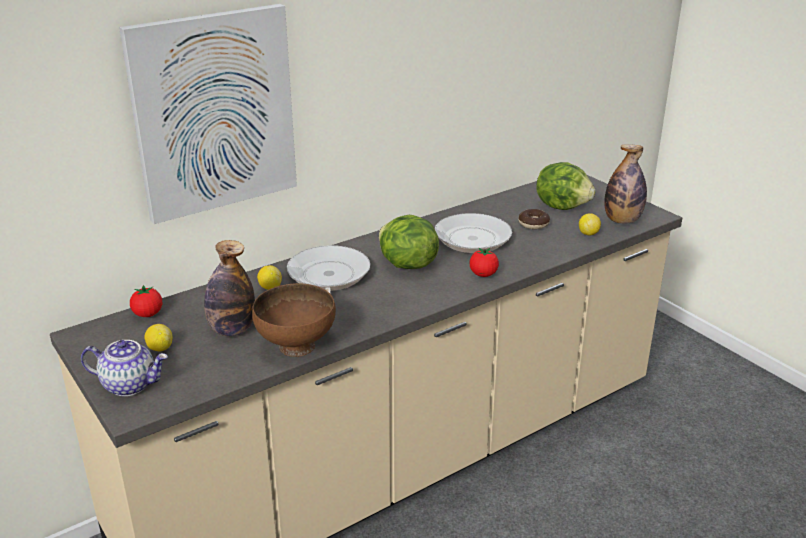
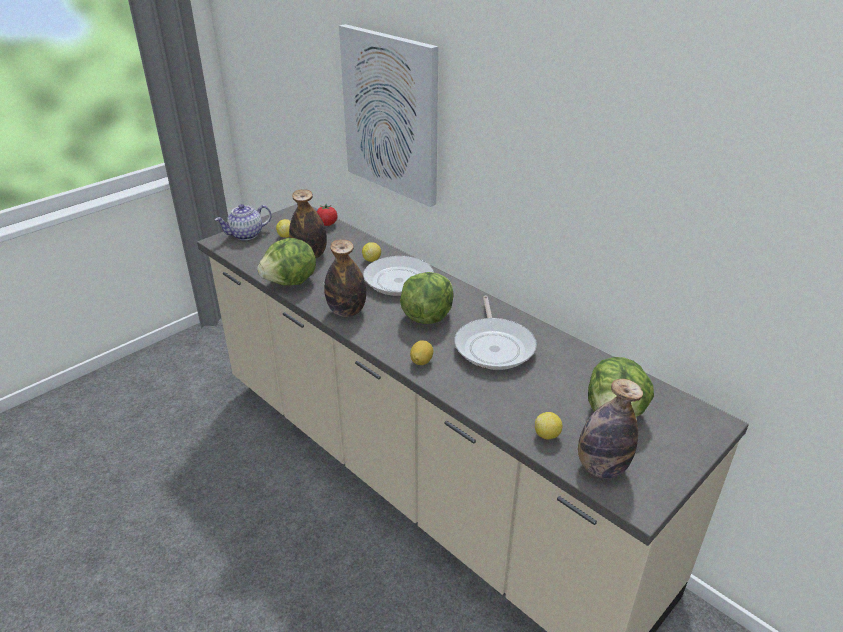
camera: 80 degrees right, 5 degrees up
teapot [81,340,168,396] -> teapot turned 60 degrees clockwise [215,204,271,240]
brown bowl [252,283,336,357] -> lettuce [257,238,316,285]
tomato [469,248,499,277] -> lemon [410,340,433,365]
donut [518,209,550,229] -> none
none -> bottle [324,239,366,317]

